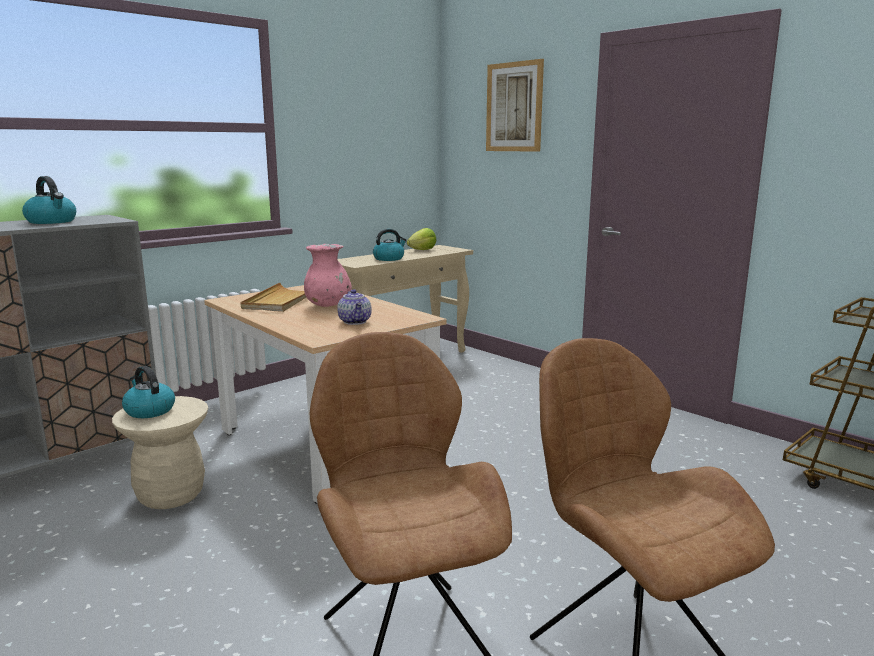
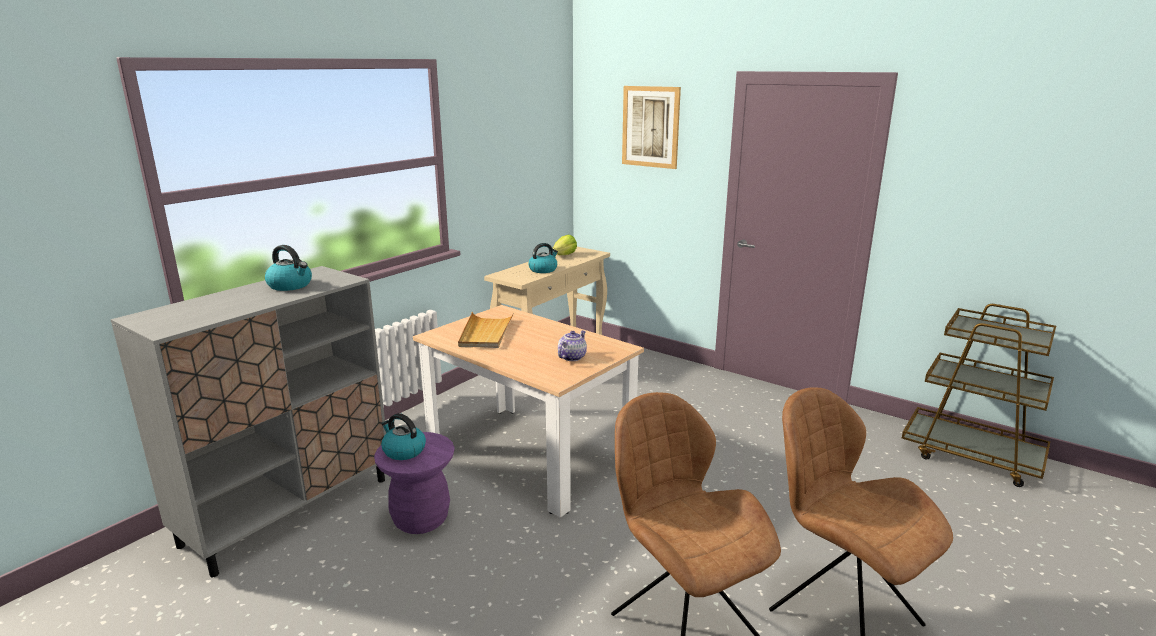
camera: 10 degrees left, 5 degrees up
beige stool [112,396,208,509] -> purple stool [374,432,455,534]
pink vase [304,244,352,307] -> none
teapot [337,289,372,325] -> teapot turned 120 degrees counterclockwise [558,330,587,361]

